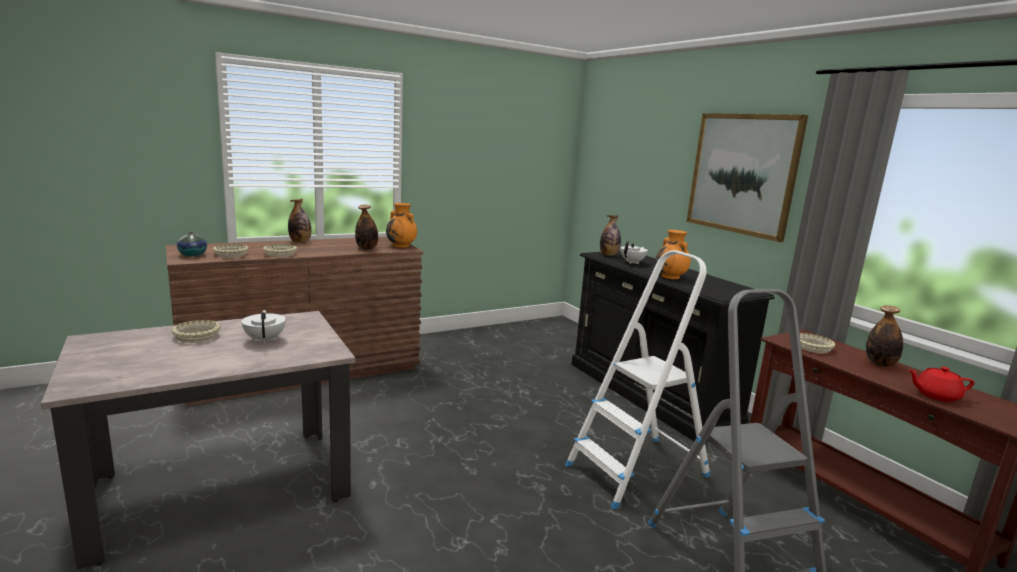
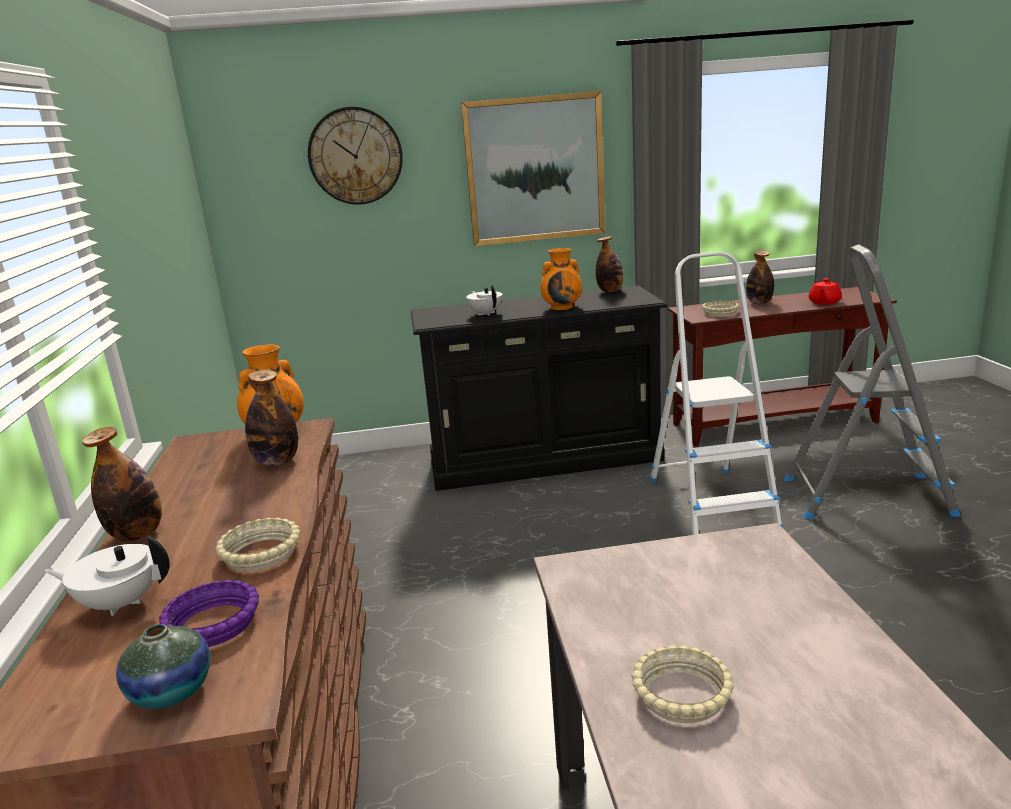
camera: 65 degrees left, 5 degrees up
beige bowl [212,244,249,258] -> purple bowl [159,580,259,647]
white teapot [241,310,286,344] -> white teapot moved to [44,535,170,616]
bottle [600,215,621,256] -> bottle moved to [596,236,623,292]
none -> wall clock [308,107,403,205]

